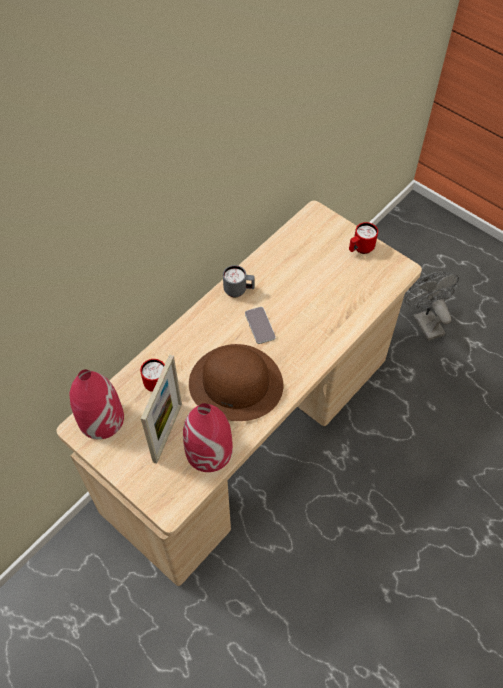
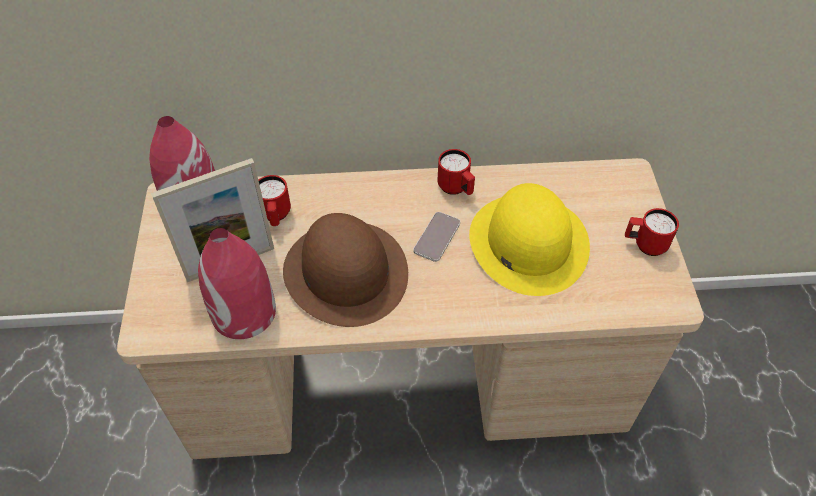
camera: 45 degrees right, 5 degrees down
grey mug [223,265,255,297] -> red mug [438,149,475,195]
grey fan [404,271,459,341] -> none
none -> yellow hat [469,183,590,296]

